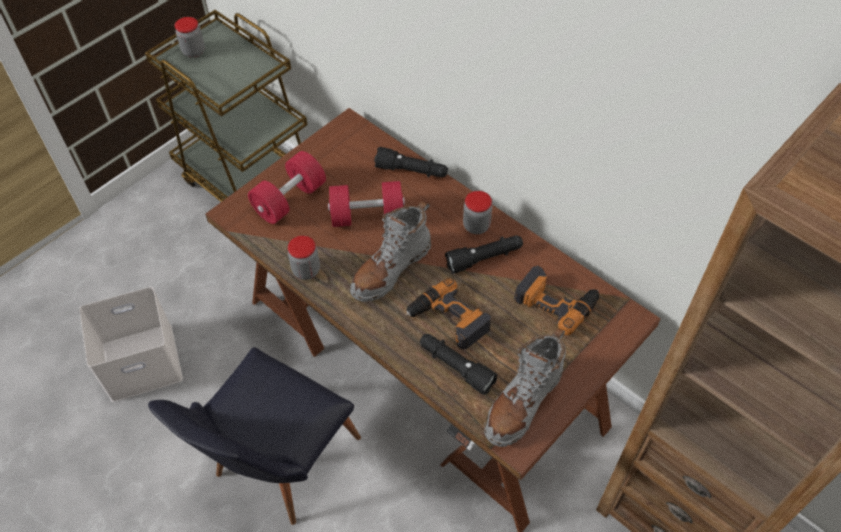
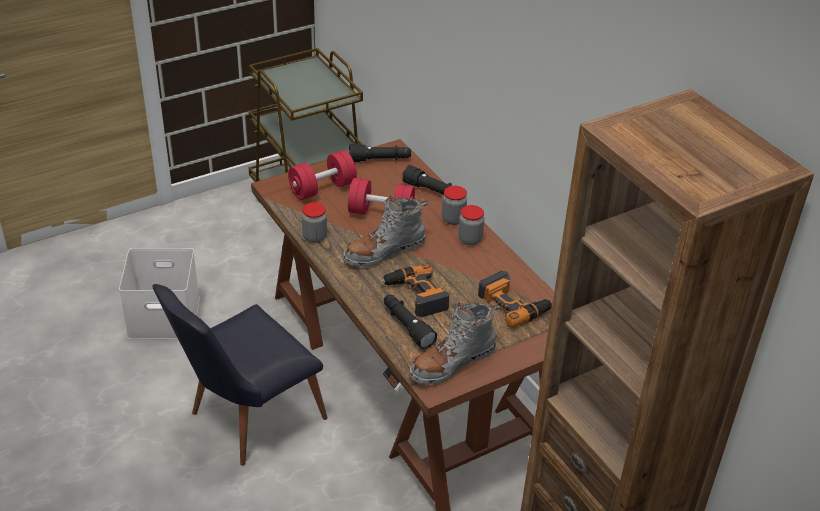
camera: 15 degrees right, 15 degrees down
jar [175,17,205,58] -> jar moved to [442,186,467,225]
black flashlight [445,235,523,274] -> black flashlight moved to [349,144,411,162]

